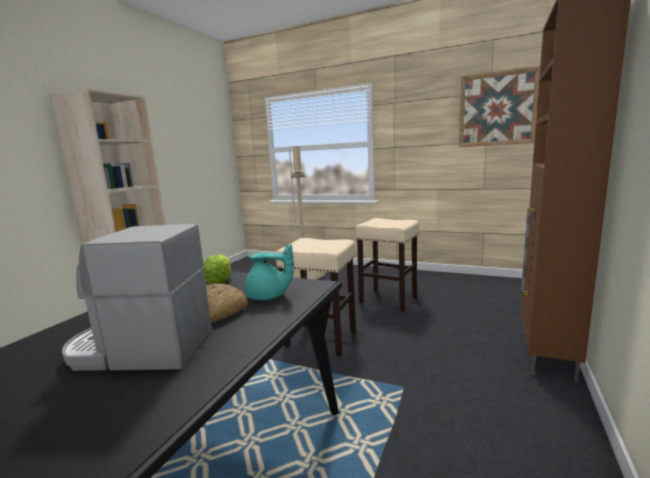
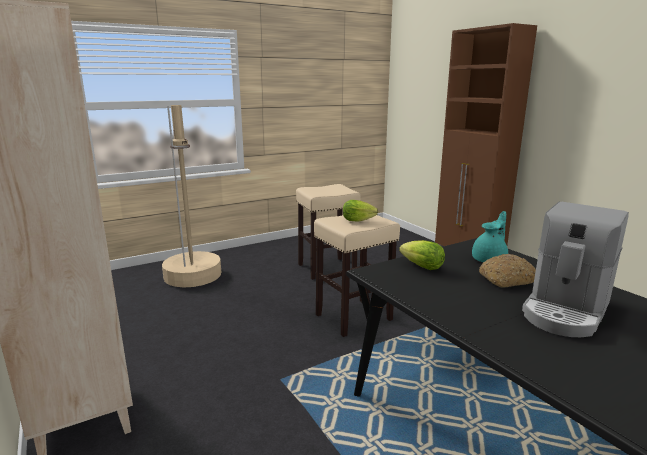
camera: 55 degrees left, 5 degrees up
picture [459,66,540,147] -> none
none -> lettuce [343,200,378,222]

